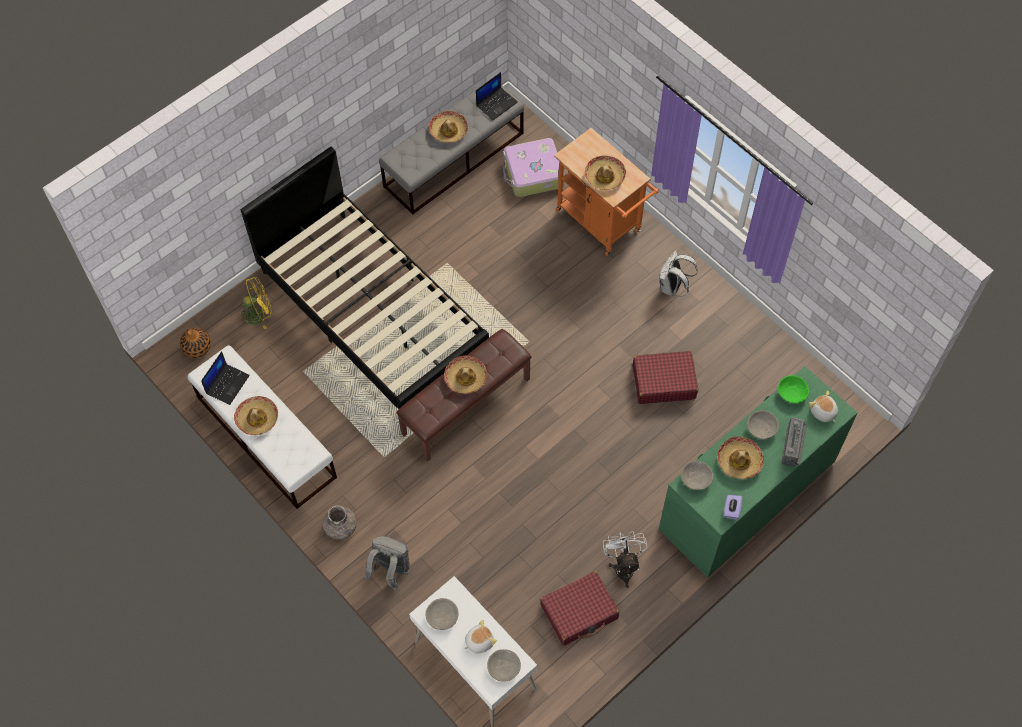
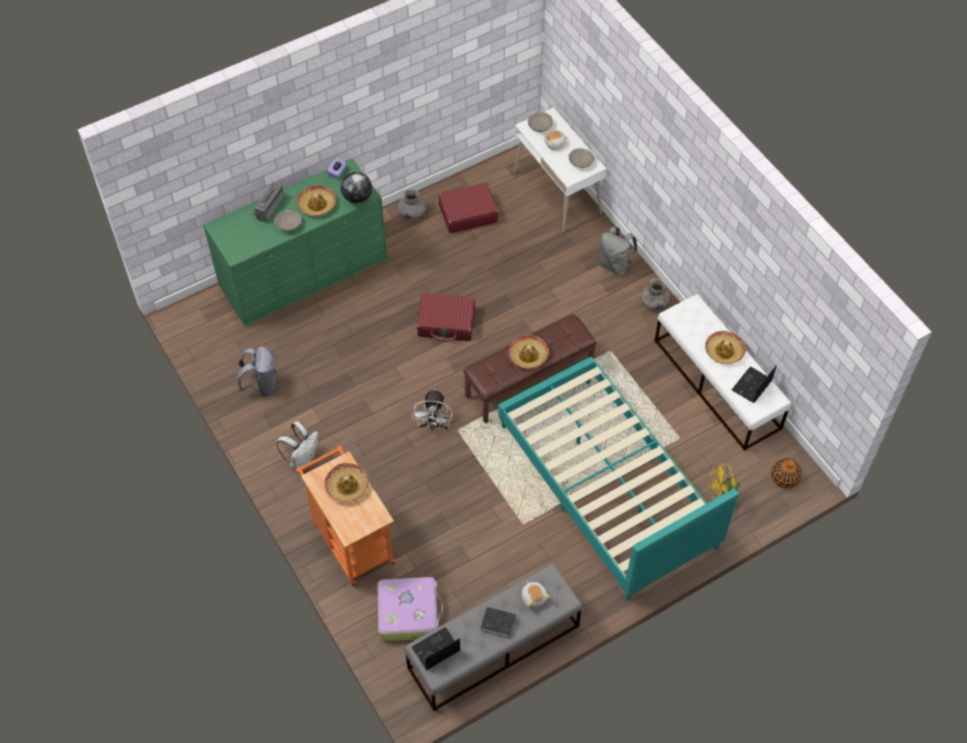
camera: 170 degrees left, 5 degrees down
black bed [241,147,489,409] -> turquoise bed [498,357,739,601]
hat [429,111,468,143] -> black book [481,607,516,638]
white fan [603,531,648,588] -> white fan moved to [412,389,453,430]
red suitcase [633,351,698,404] -> red suitcase moved to [417,293,475,342]
grey bowl [681,461,713,490] -> globe [341,172,372,203]
green bowl [778,375,809,404] -> none
plush toy [809,391,838,422] -> plush toy moved to [522,581,550,608]
none -> grey backpack [237,346,277,397]
none -> grey vase [398,188,426,219]

